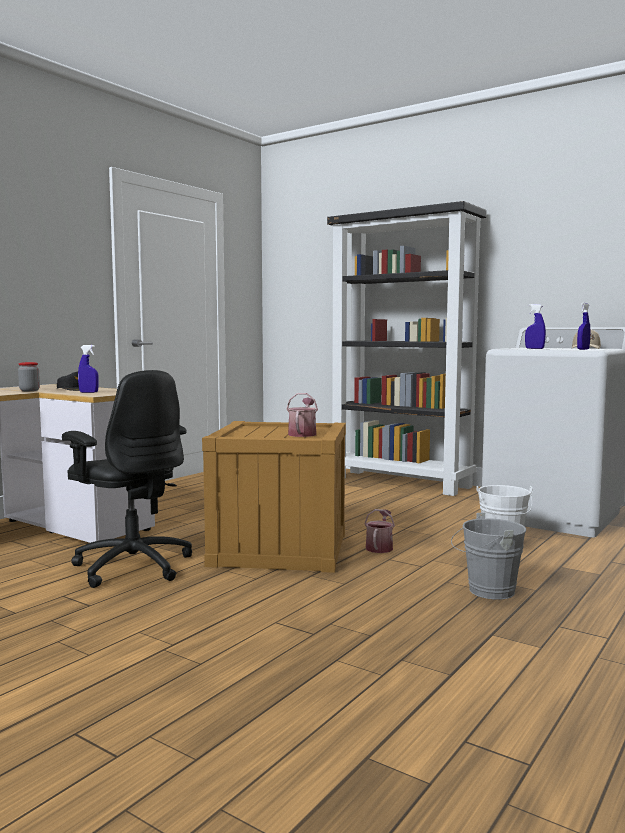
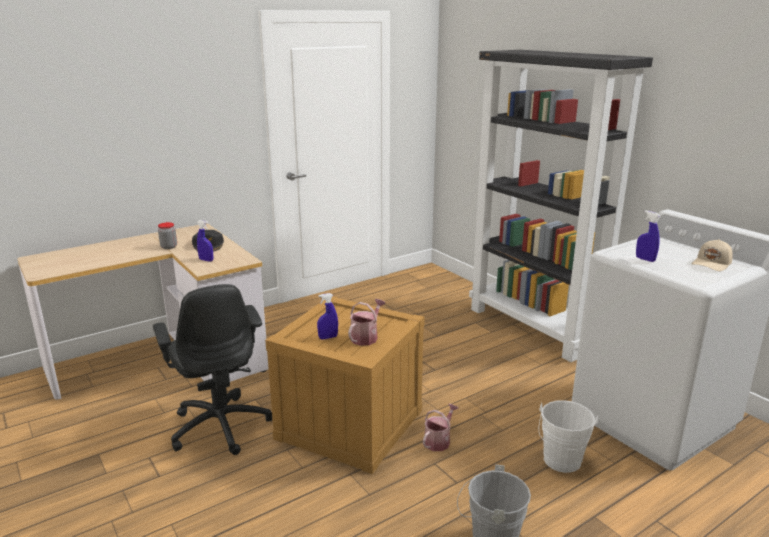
camera: 20 degrees right, 15 degrees up
blue spray bottle [577,303,590,350] -> blue spray bottle moved to [317,293,338,339]

